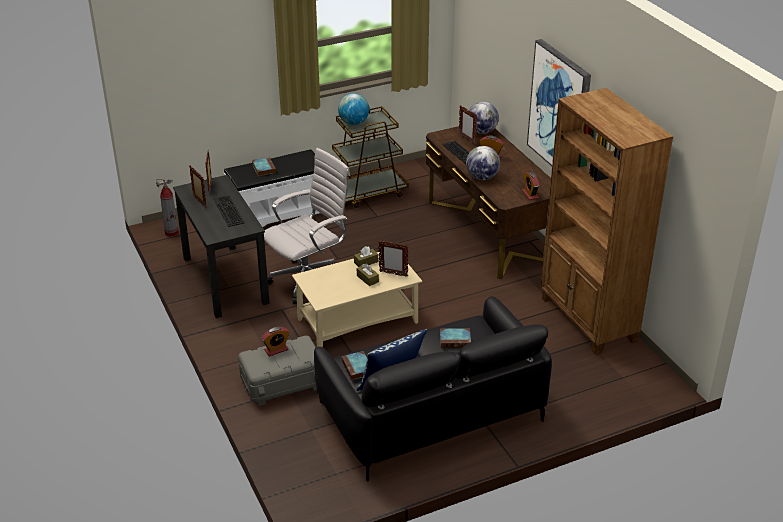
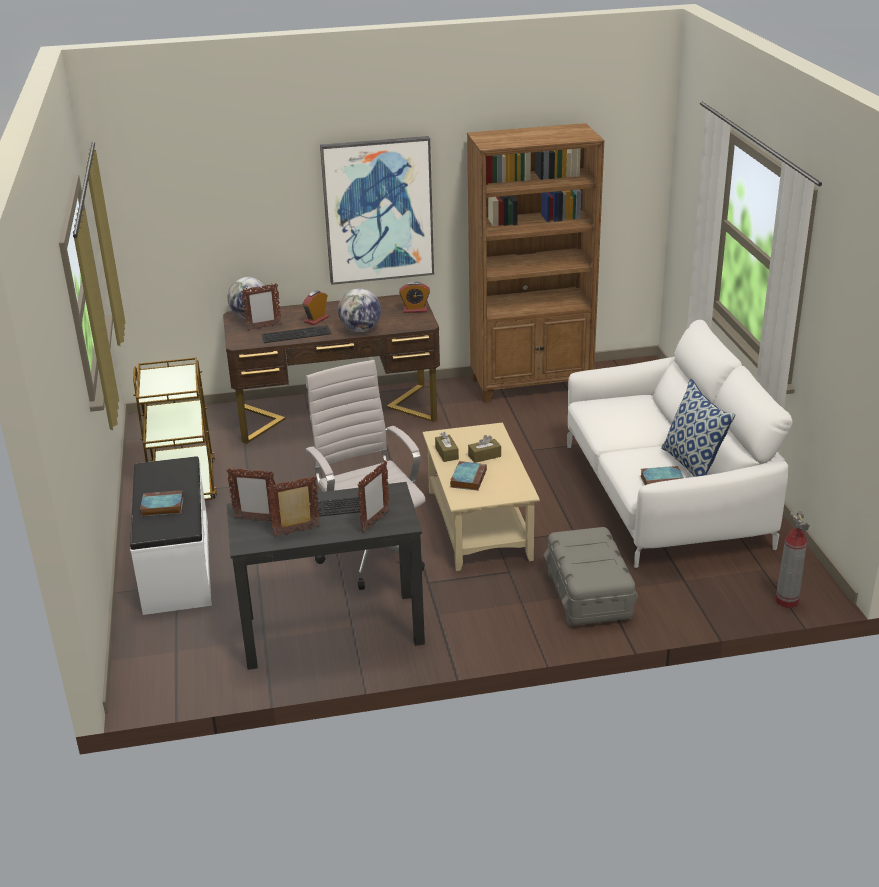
camera: 75 degrees left, 5 degrees down
fire extinguisher [156,178,179,237] -> fire extinguisher moved to [775,511,810,608]
alarm clock [261,327,289,357] -> none
black sofa [314,296,552,481] -> white sofa [567,320,792,568]
globe [338,93,369,125] -> none
picture frame [378,241,409,277] -> picture frame moved to [357,460,390,532]
book [440,329,471,348] -> book moved to [450,461,487,491]

